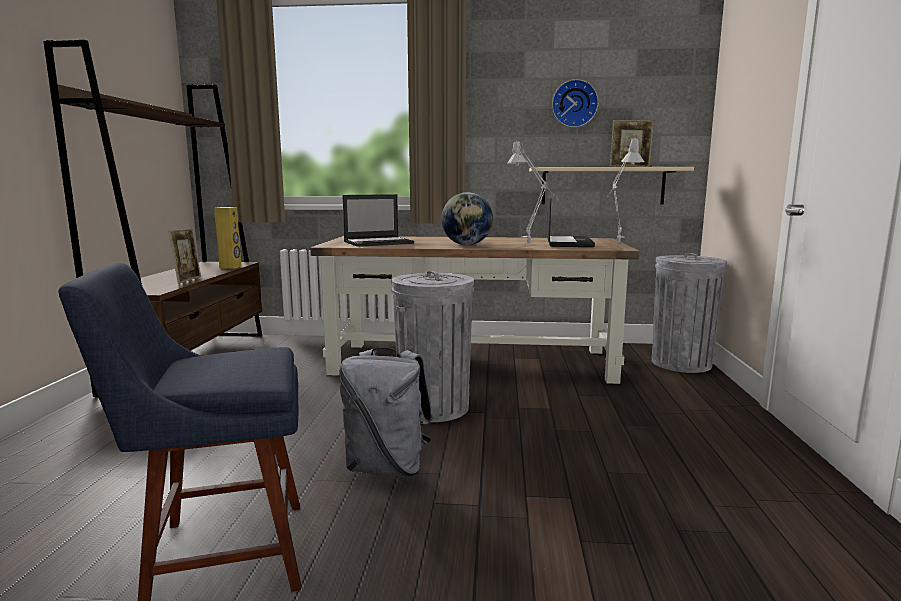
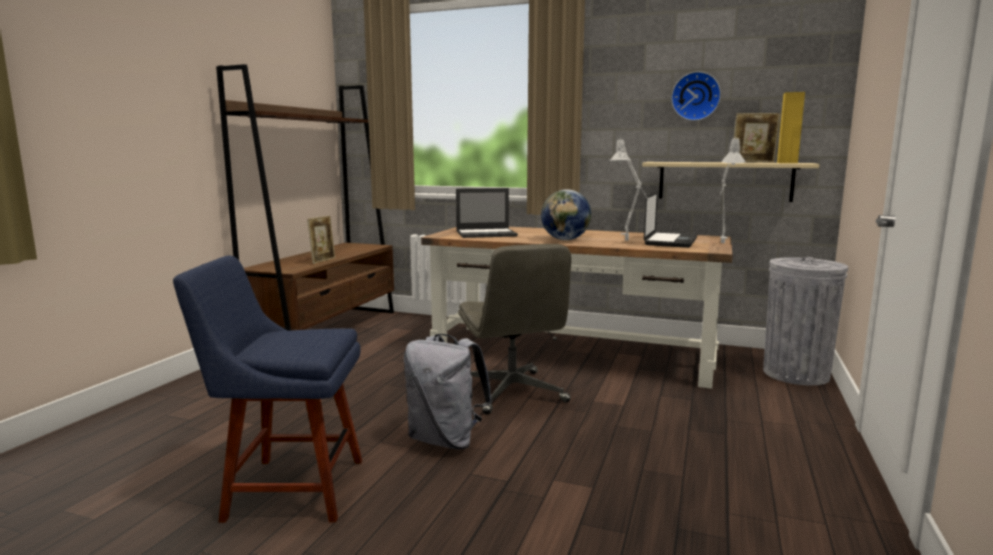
camera: 15 degrees right, 0 degrees up
yellow speaker [214,207,241,269] -> yellow speaker moved to [777,92,805,163]
grey trash can [392,271,474,422] -> grey office chair [458,244,571,415]

